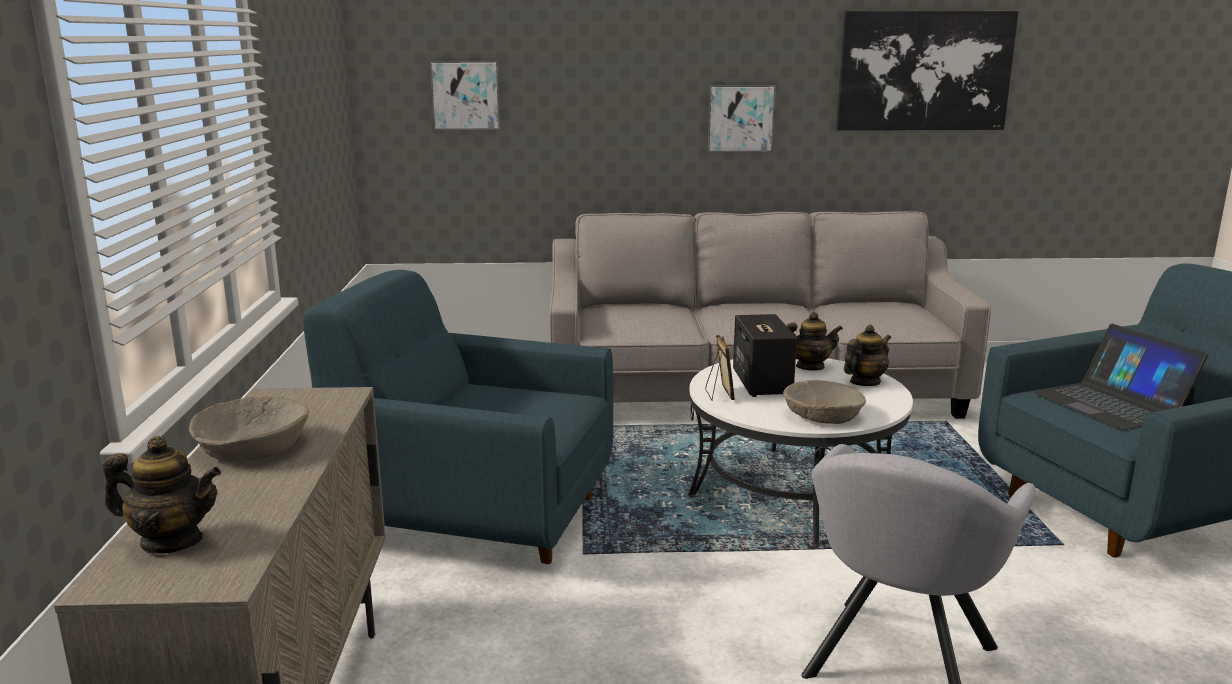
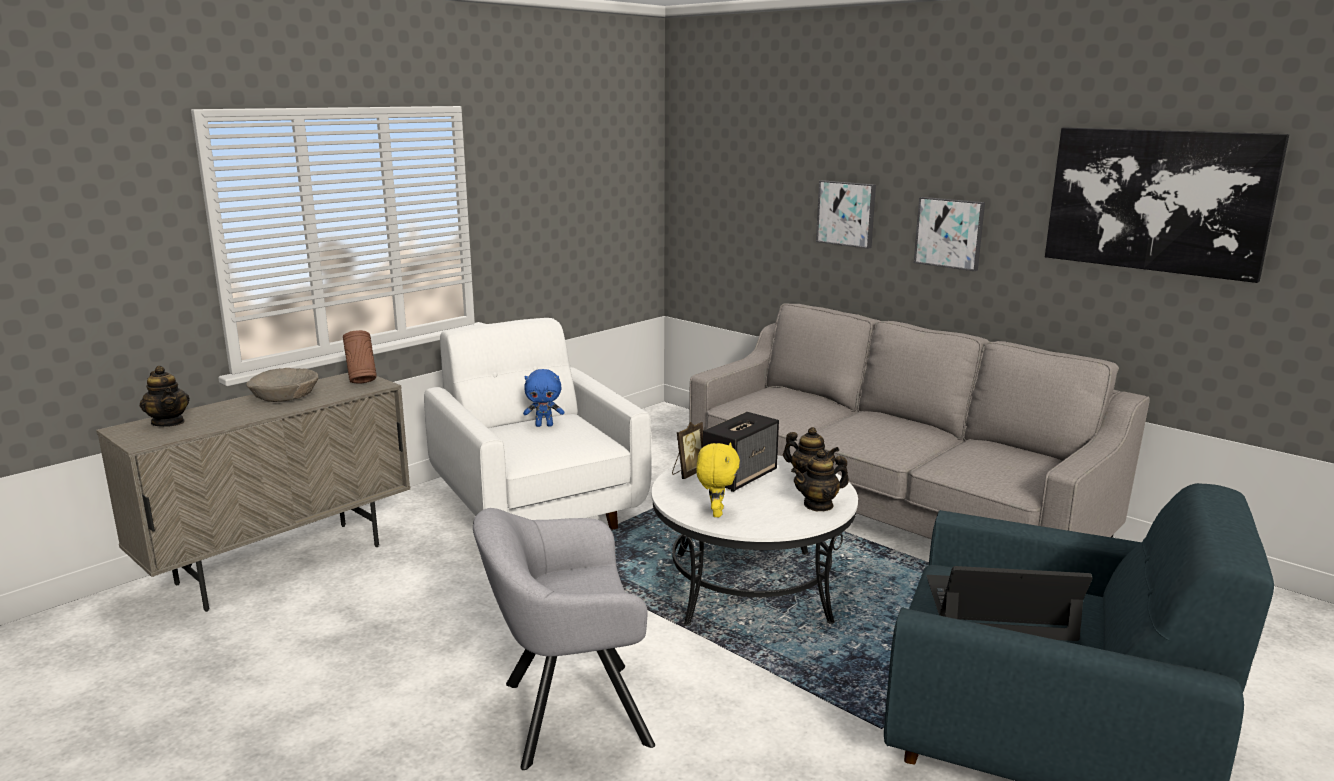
camera: 45 degrees right, 0 degrees up
blue armchair [303,270,613,564] -> white armchair [424,318,651,529]
picture [430,61,500,130] -> picture moved to [816,180,876,249]
beige bowl [783,380,866,424] -> yellow plush toy [696,442,740,517]
teapot [844,325,891,386] -> teapot turned 150 degrees clockwise [791,449,849,511]
laptop [1033,324,1208,430] -> laptop turned 75 degrees clockwise [927,566,1093,641]
none -> brown vase [343,330,377,384]
none -> blue plush toy [523,369,564,427]

